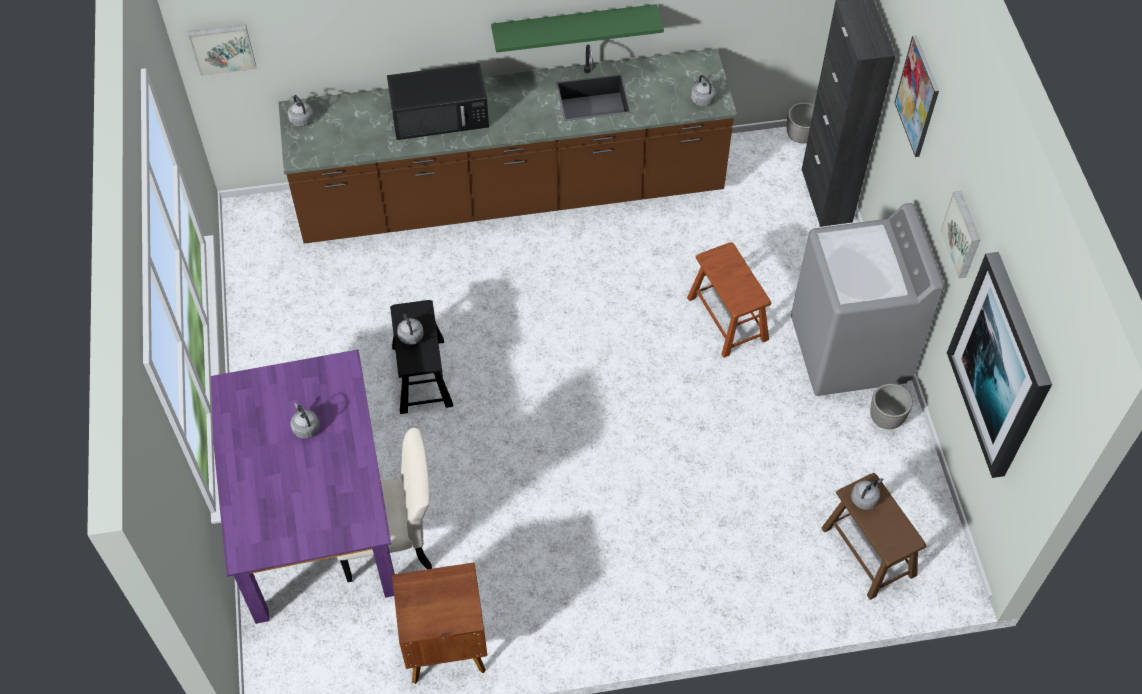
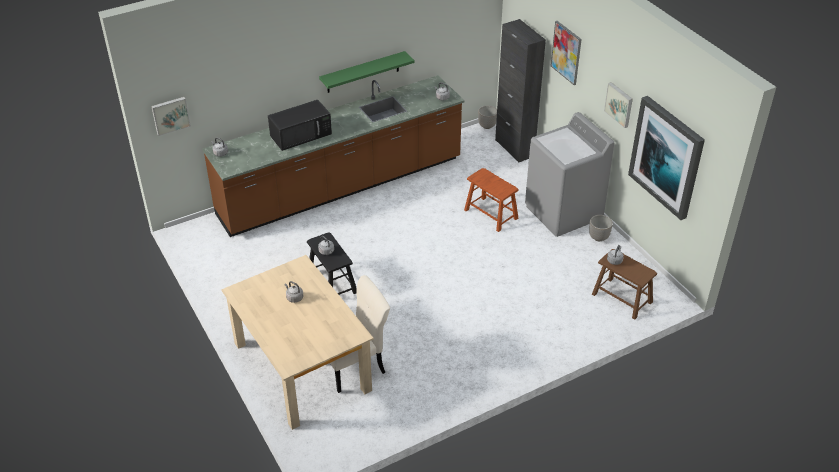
camera: 20 degrees left, 15 degrees down
purple dining table [211,350,395,624] -> beige dining table [221,255,374,430]
brown nightstand [392,562,487,684] -> none

